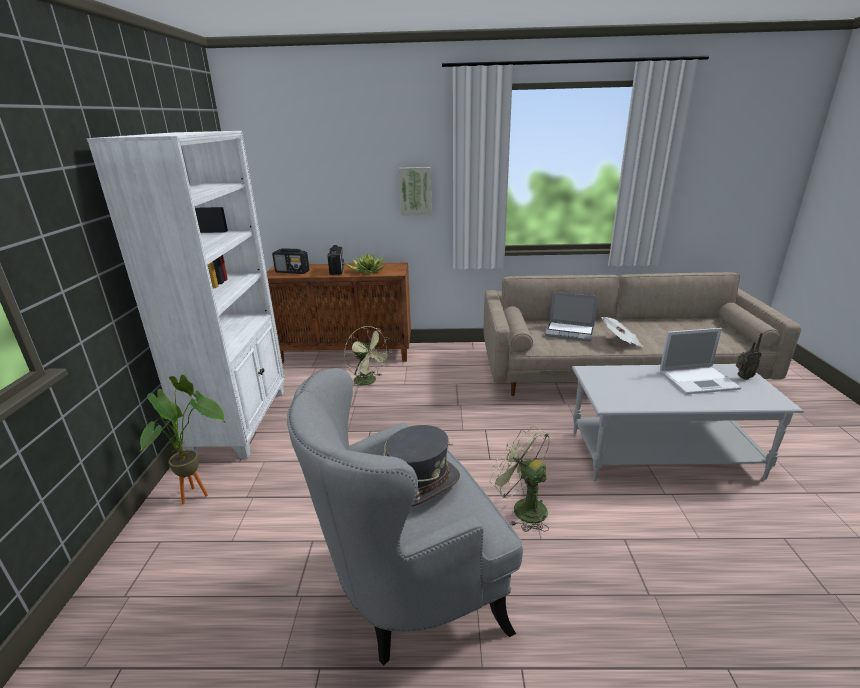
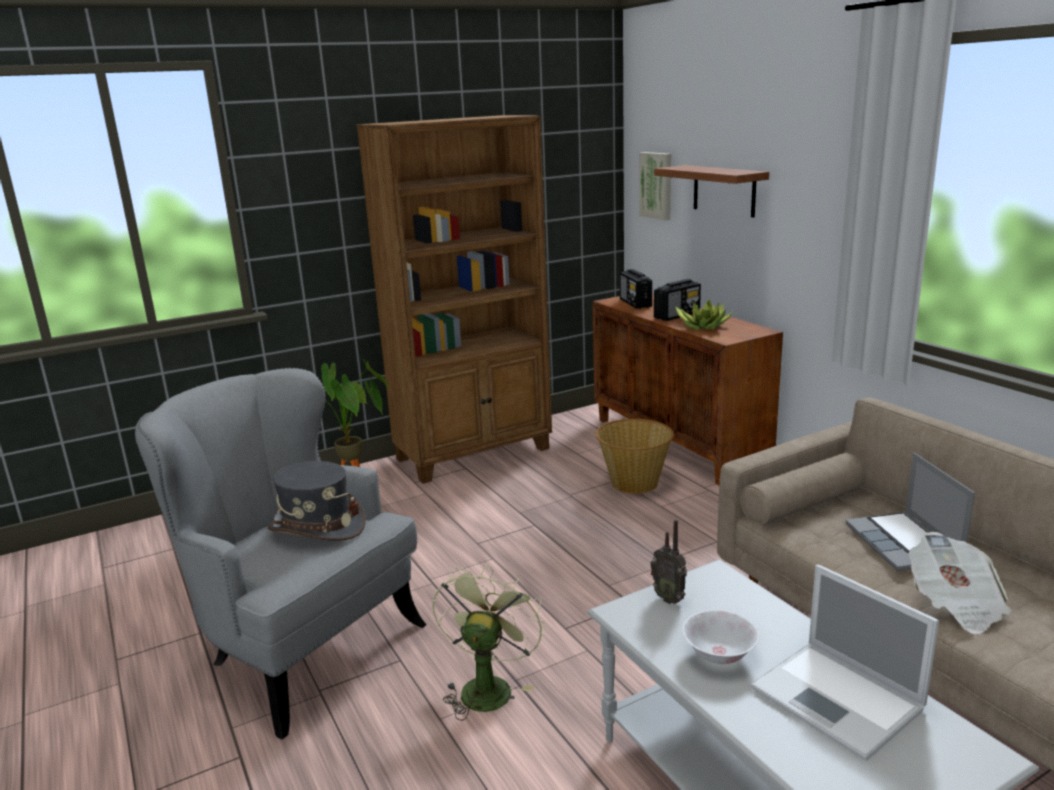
camera: 60 degrees right, 5 degrees down
white bookcase [86,131,285,459] -> brown bookcase [357,115,552,484]
green fan [344,326,390,390] -> basket [596,419,674,494]
picture [399,167,432,216] -> picture moved to [639,152,671,220]
radio [736,333,763,380] -> radio moved to [651,519,687,604]
none -> shelf [654,165,769,218]
none -> white bowl [682,610,760,664]

